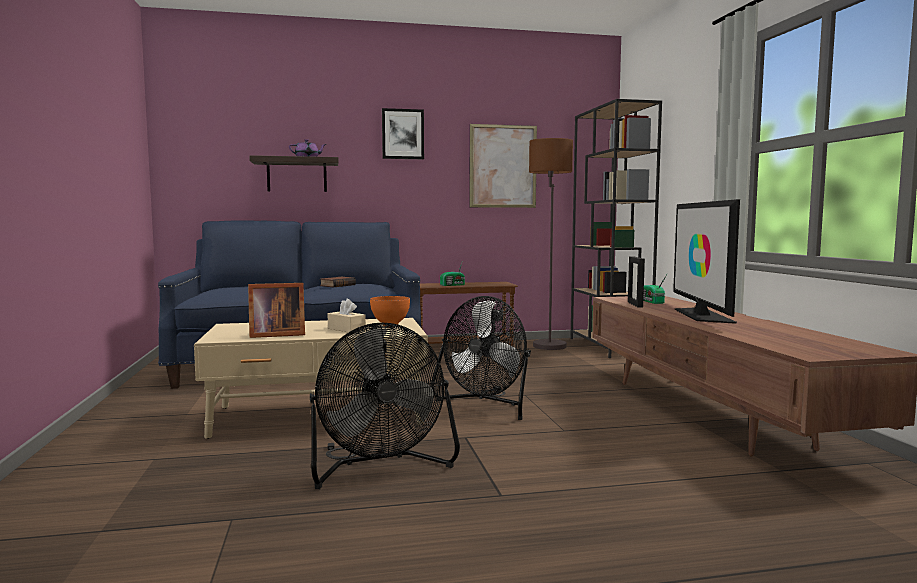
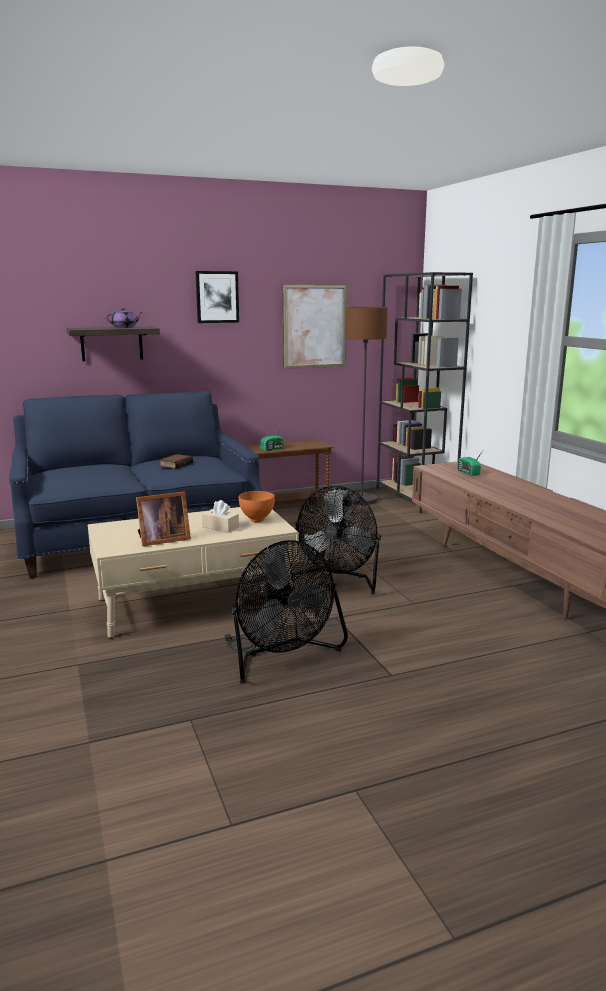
camera: 10 degrees left, 10 degrees up
picture frame [628,256,645,308] -> none
television [673,199,740,324] -> none

